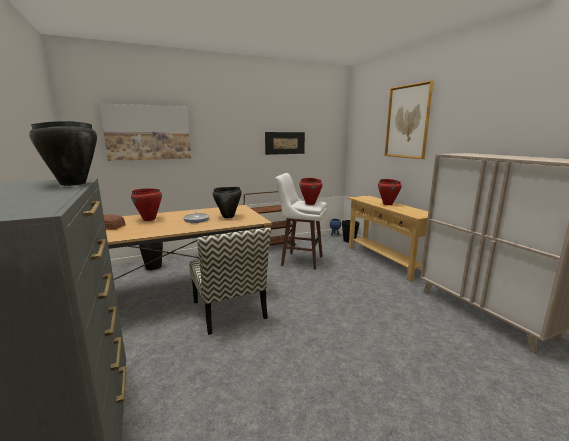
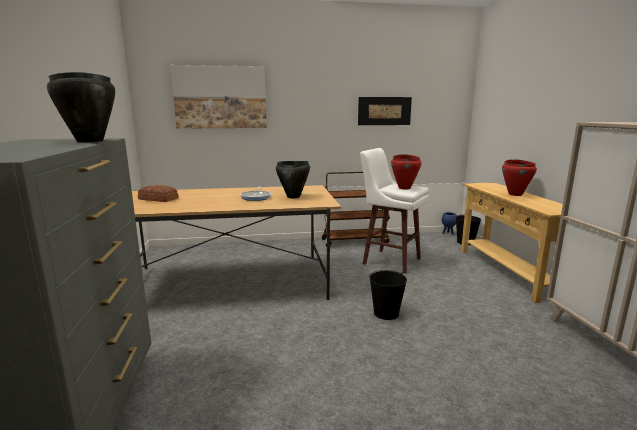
camera: 15 degrees right, 0 degrees up
red cooking pot [131,189,162,221] -> none
black bucket [139,242,163,270] -> black bucket moved to [369,270,407,320]
chair [189,227,271,335] -> none
picture [385,81,433,159] -> none

